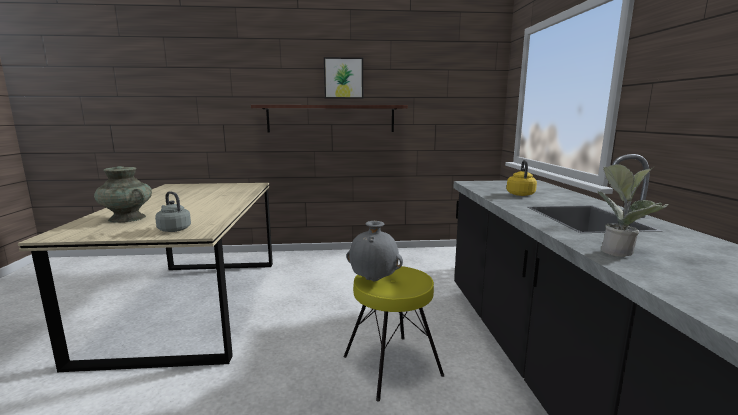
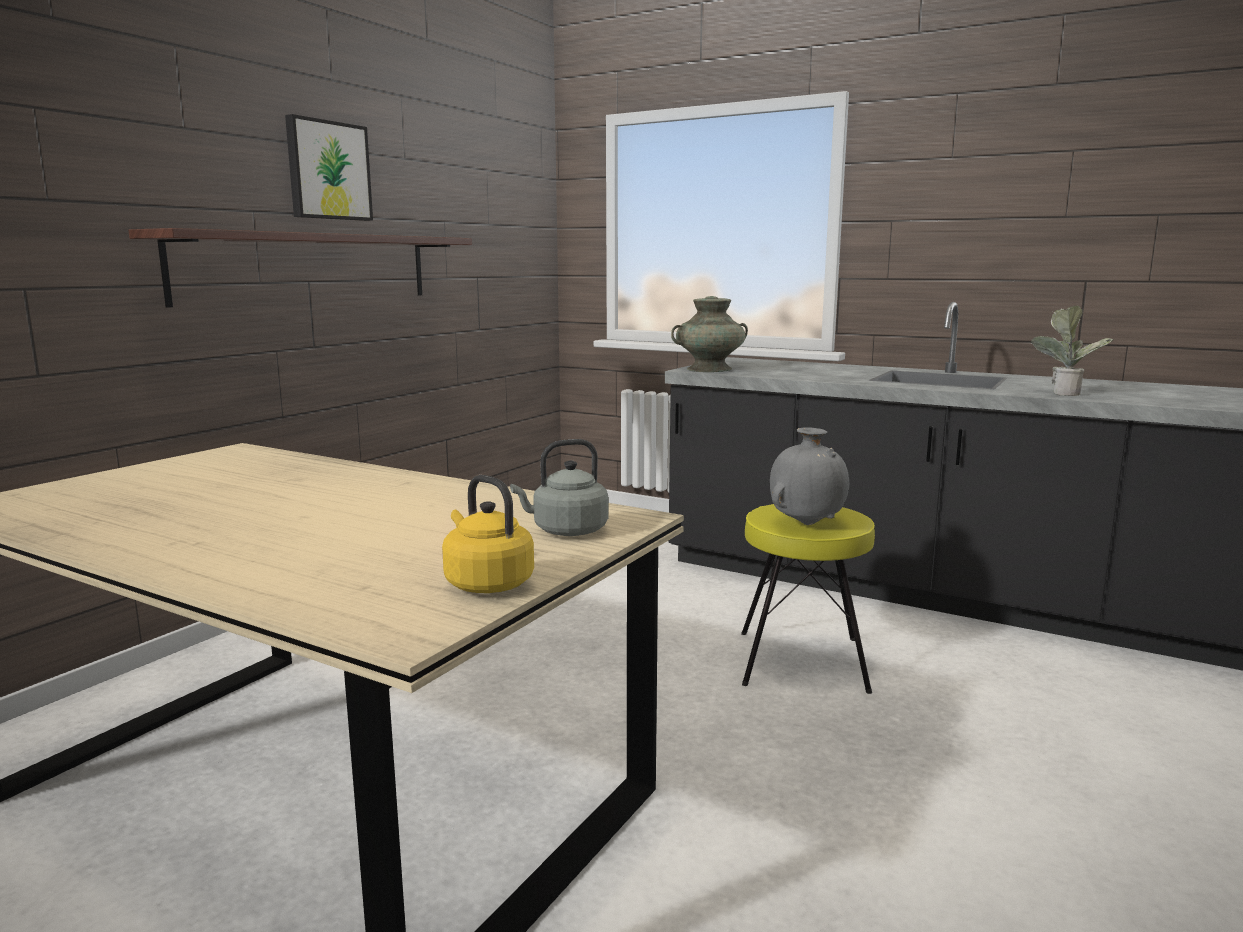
camera: 55 degrees left, 0 degrees up
turquoise vase [94,166,152,222] -> turquoise vase moved to [671,296,748,372]
yellow kettle [507,160,537,196] -> yellow kettle moved to [442,475,534,593]

